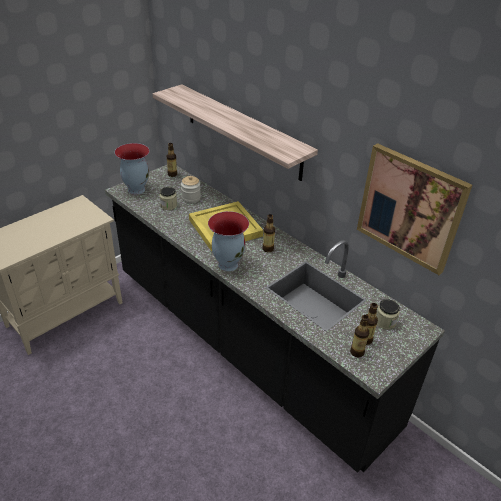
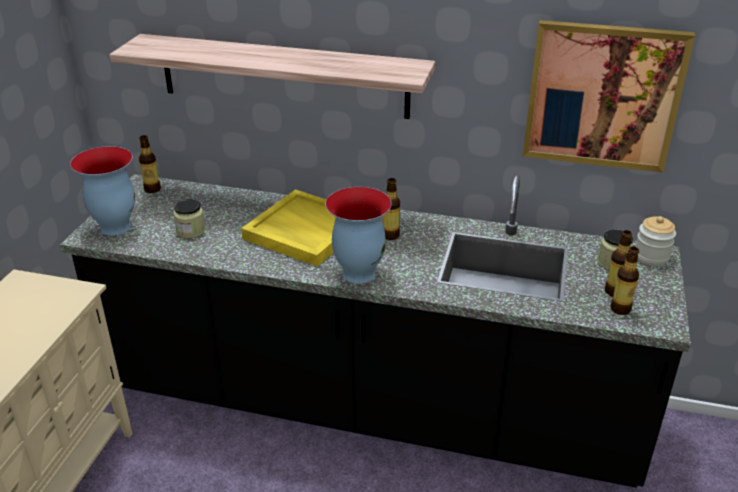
camera: 30 degrees left, 5 degrees down
jar [181,176,201,203] -> jar moved to [635,216,676,266]

